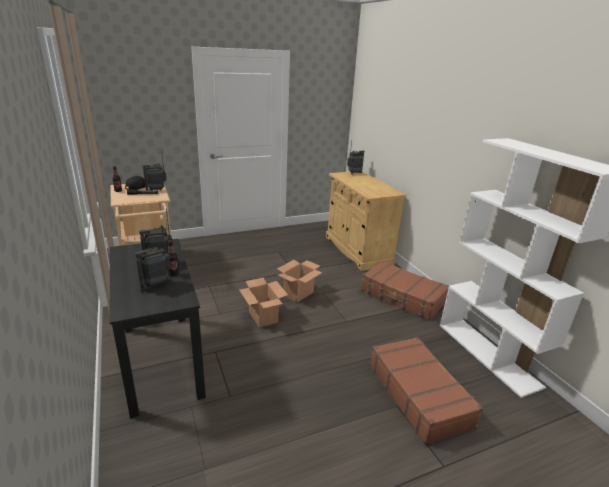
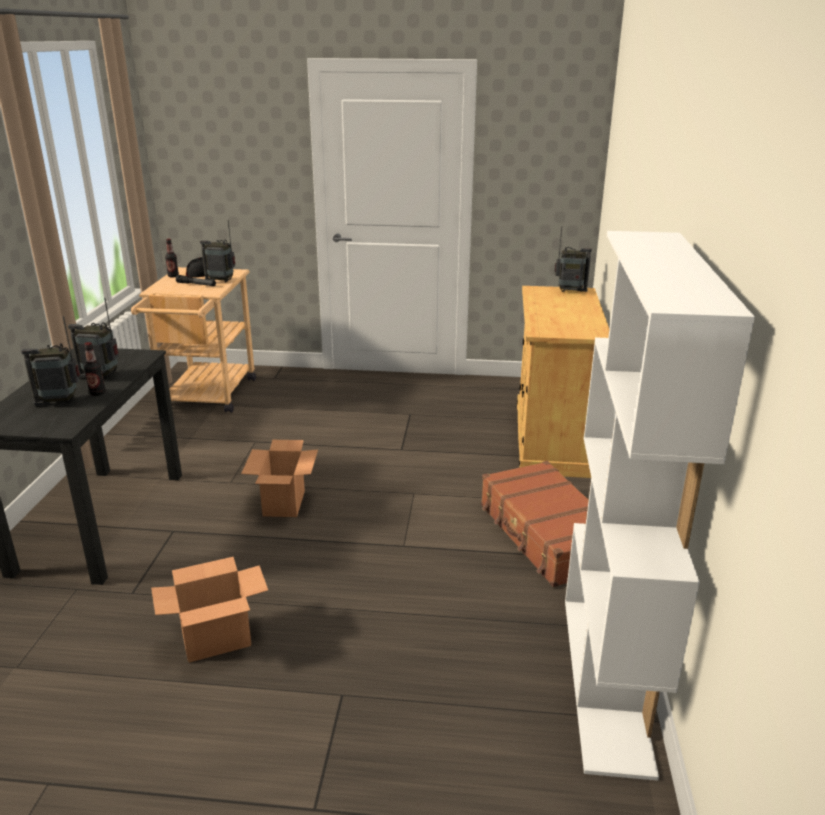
camera: 30 degrees right, 0 degrees up
cardboard box [277,260,322,303] -> cardboard box moved to [151,557,268,663]
brown suitcase [370,337,483,445] -> none

